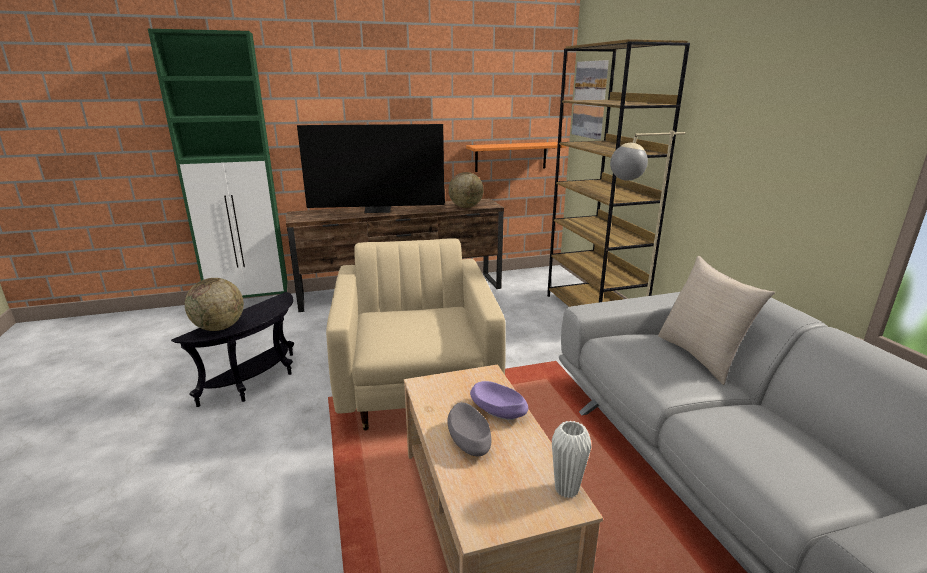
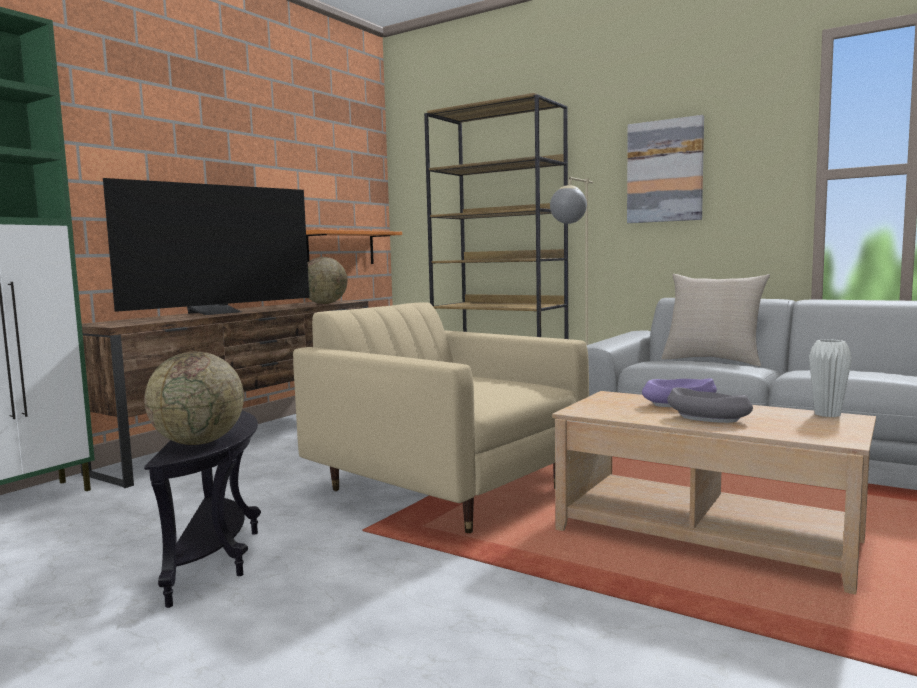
camera: 40 degrees left, 15 degrees down
picture [571,60,609,140] -> picture moved to [627,115,704,223]

